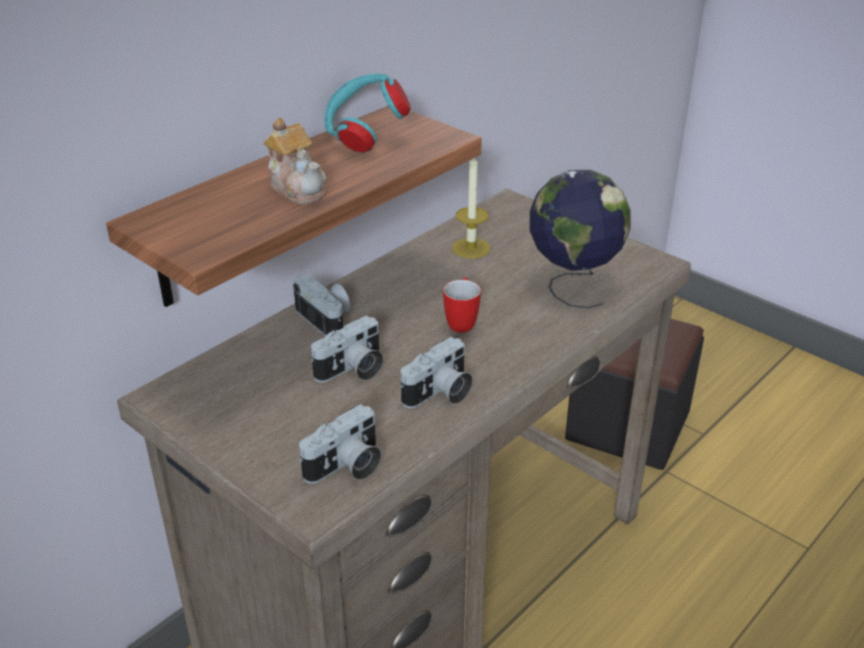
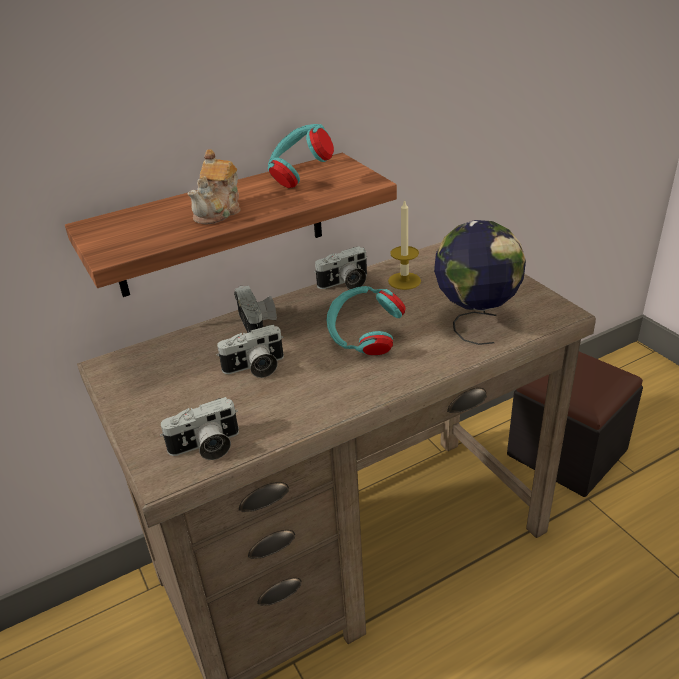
camera: 20 degrees right, 0 degrees up
teapot [264,118,327,204] -> teapot turned 45 degrees clockwise [187,149,241,224]
camera [401,337,473,408] -> camera moved to [314,246,367,290]
mug [443,277,481,333] -> turquoise headphones [326,286,406,355]

